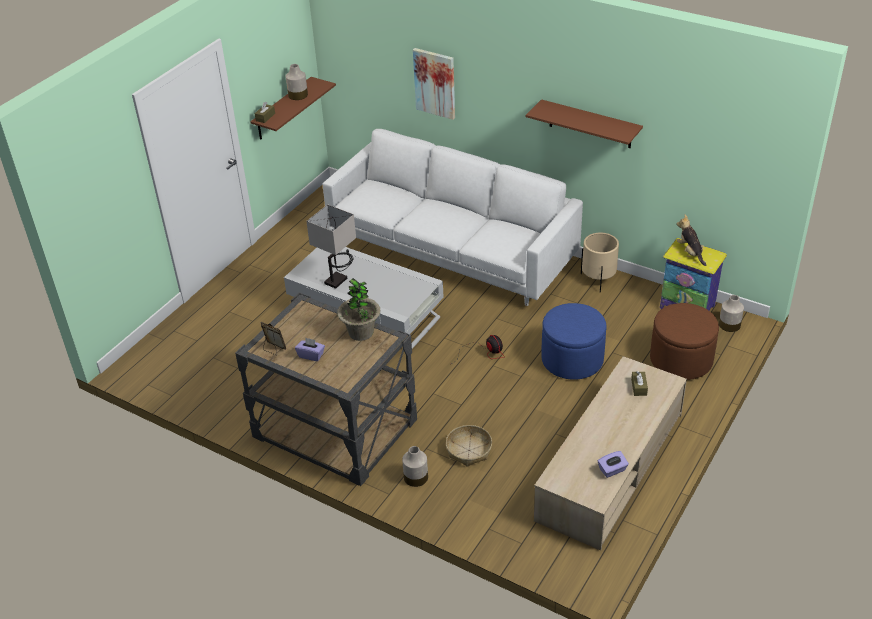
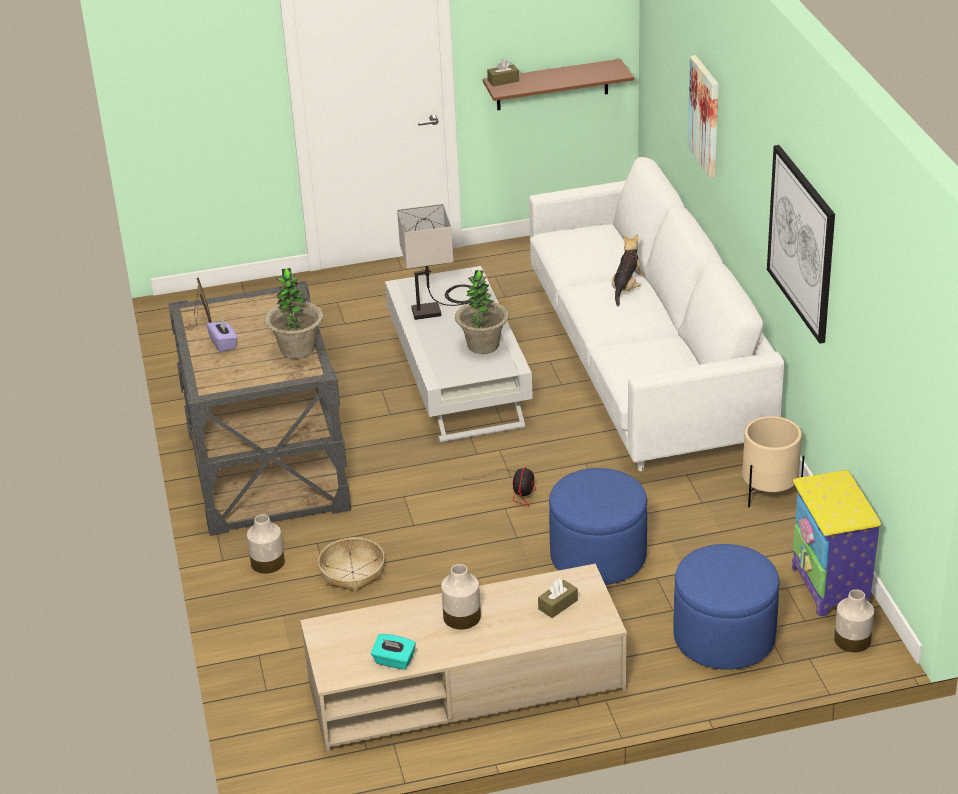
camera: 45 degrees right, 5 degrees down
beige vase [286,64,308,100] -> beige vase moved to [441,564,481,629]
brown shelf [526,99,643,148] -> picture [767,145,835,344]
purple tissue box [598,451,629,478] -> turquoise tissue box [371,634,416,670]
brown ottoman [650,303,719,380] -> blue ottoman [673,544,780,670]
plush toy [676,215,706,266] -> plush toy moved to [612,235,645,306]
none -> potted plant [455,270,509,354]

